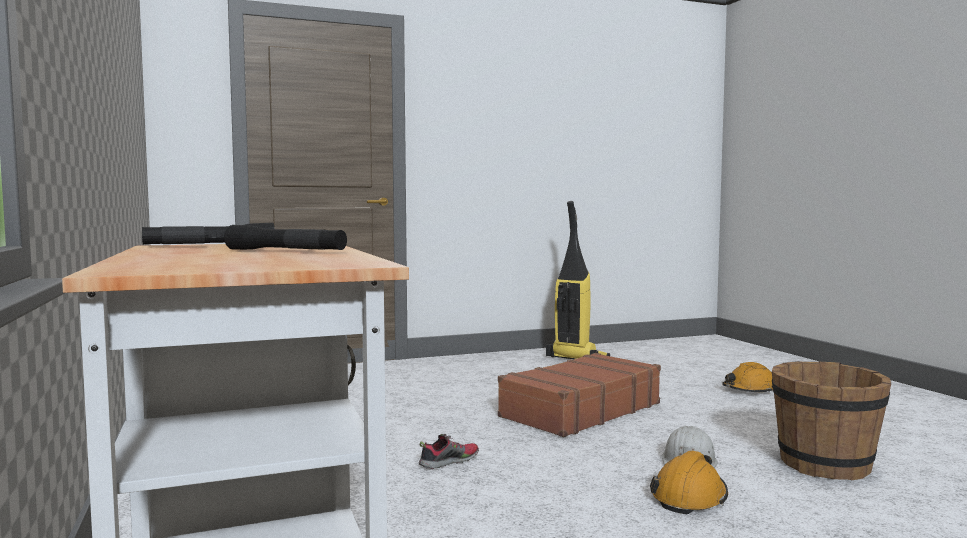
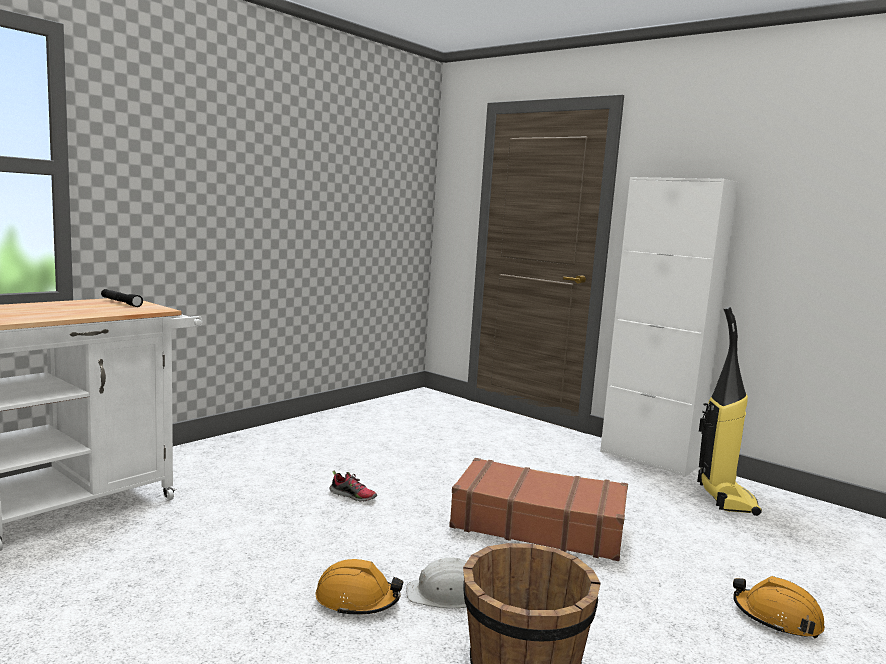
camera: 60 degrees right, 5 degrees up
black flashlight [224,225,347,250] -> none
none -> white cabinet [600,177,738,477]

